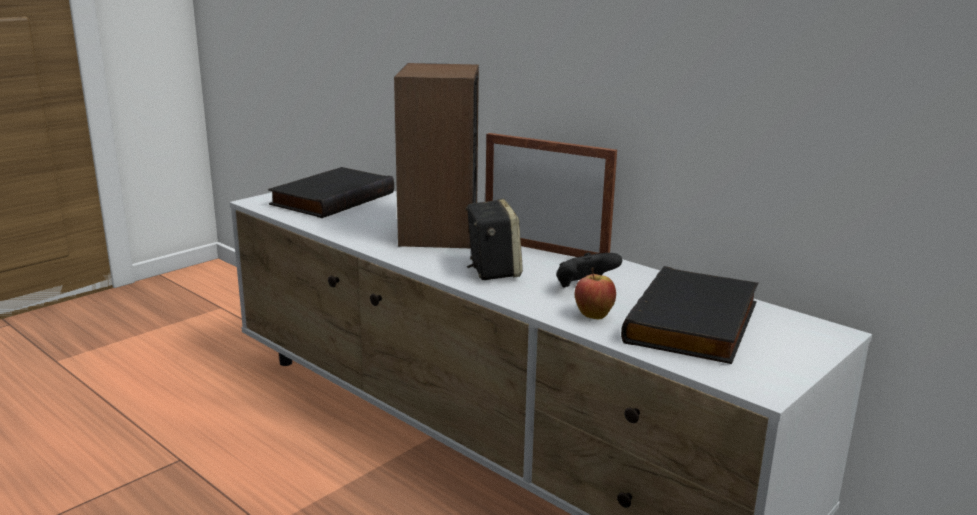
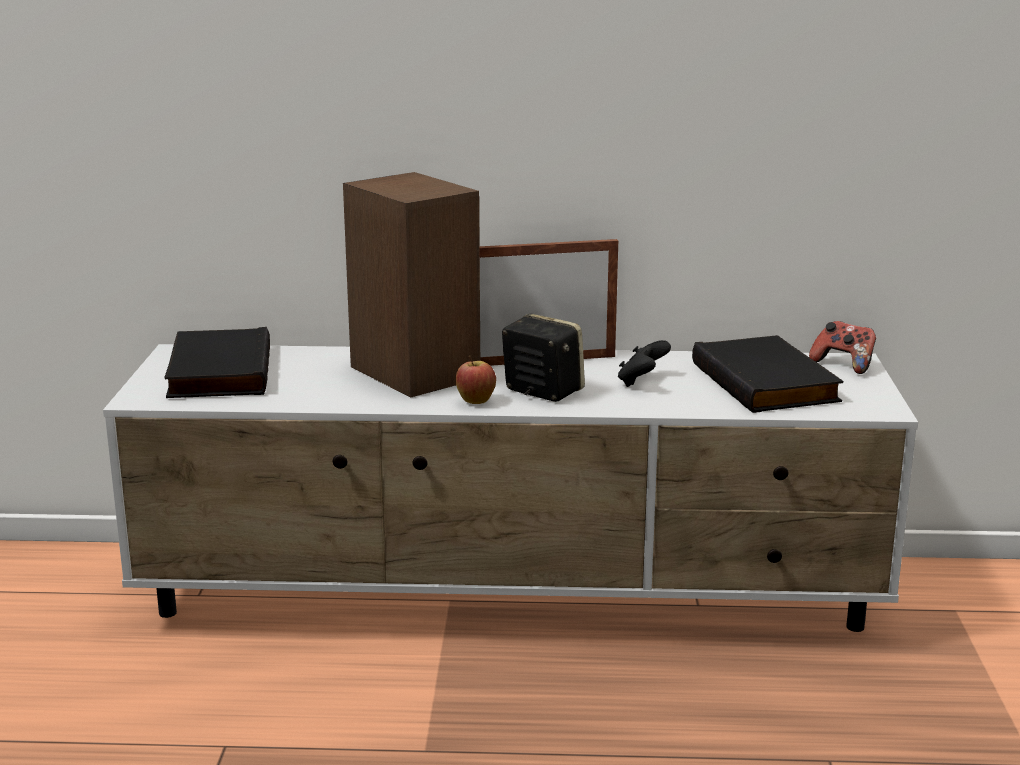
camera: 40 degrees left, 0 degrees up
apple [575,268,616,319] -> apple moved to [456,355,496,404]
none -> game controller [809,321,876,374]

